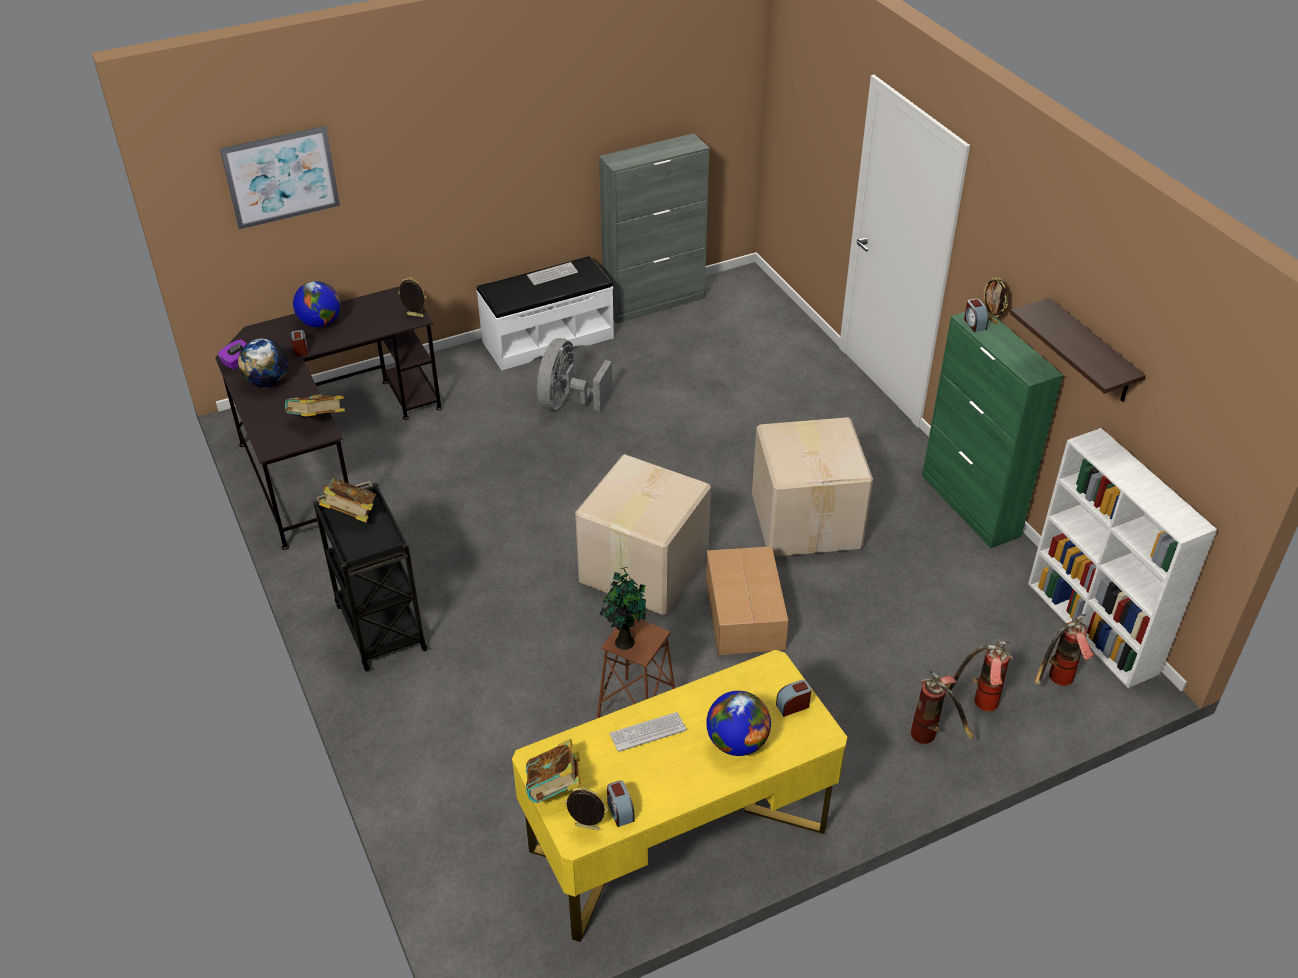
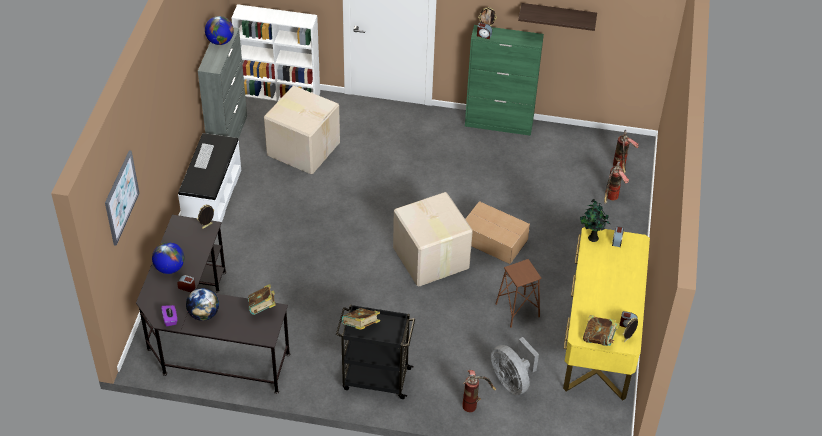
camera: 55 degrees left, 5 degrees up
grey fan [537,338,613,412] -> grey fan moved to [491,337,539,395]
potted plant [600,567,646,650] -> potted plant moved to [580,199,610,242]
keyboard [609,712,687,752] -> none
globe [706,691,771,756] -> globe moved to [205,16,234,45]
cardboard box [752,417,873,557] -> cardboard box moved to [264,86,340,174]
fire extinguisher [911,671,974,744] -> fire extinguisher moved to [462,370,496,412]
white bookcase [1028,428,1217,688] -> white bookcase moved to [232,4,320,101]

